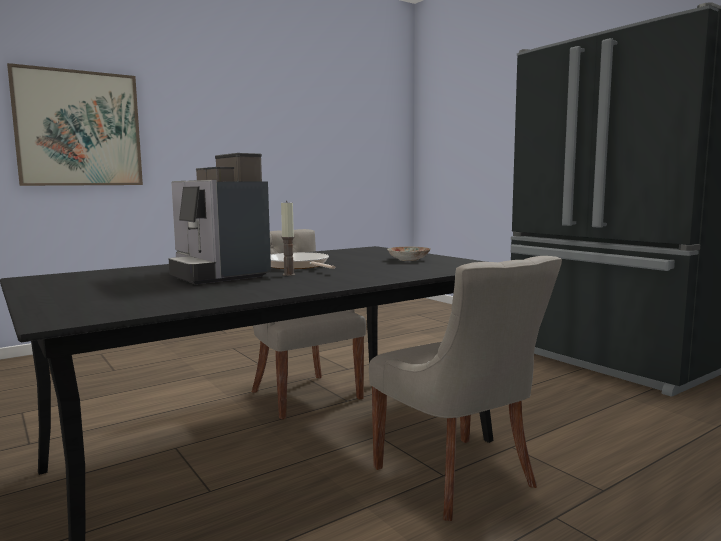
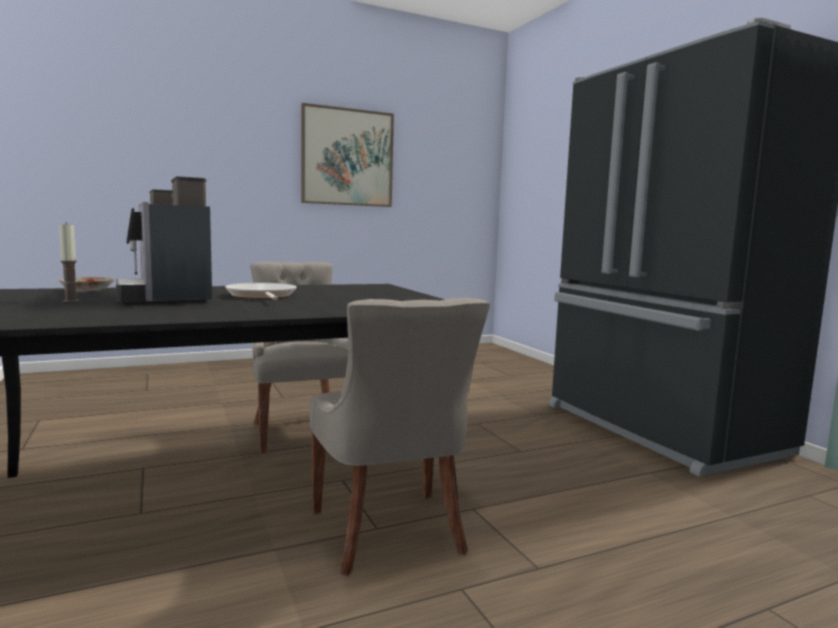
camera: 10 degrees right, 0 degrees up
picture [7,63,143,186] -> picture moved to [301,103,394,207]
candle [281,200,295,276] -> candle moved to [59,222,79,302]
plate [387,247,431,261] -> plate moved to [59,277,114,293]

